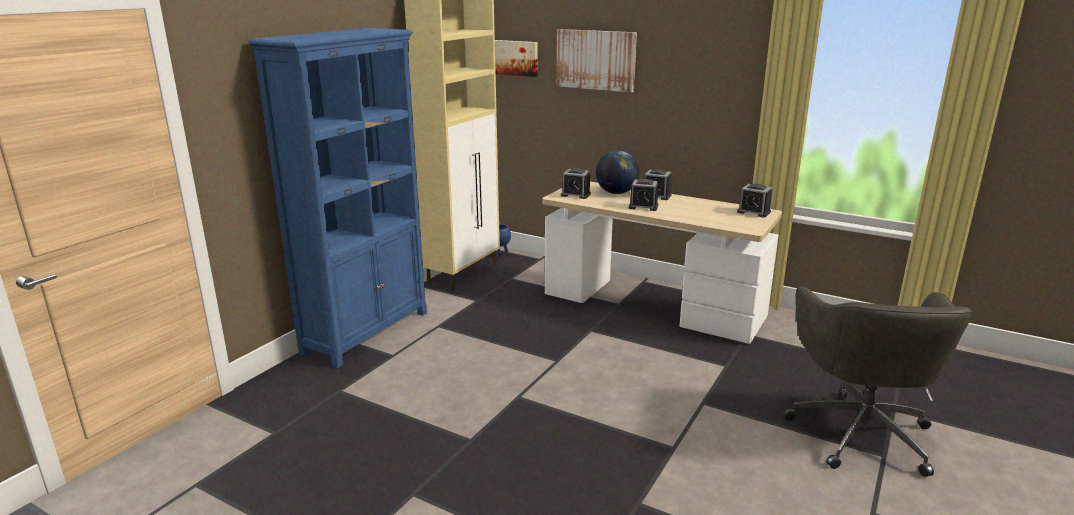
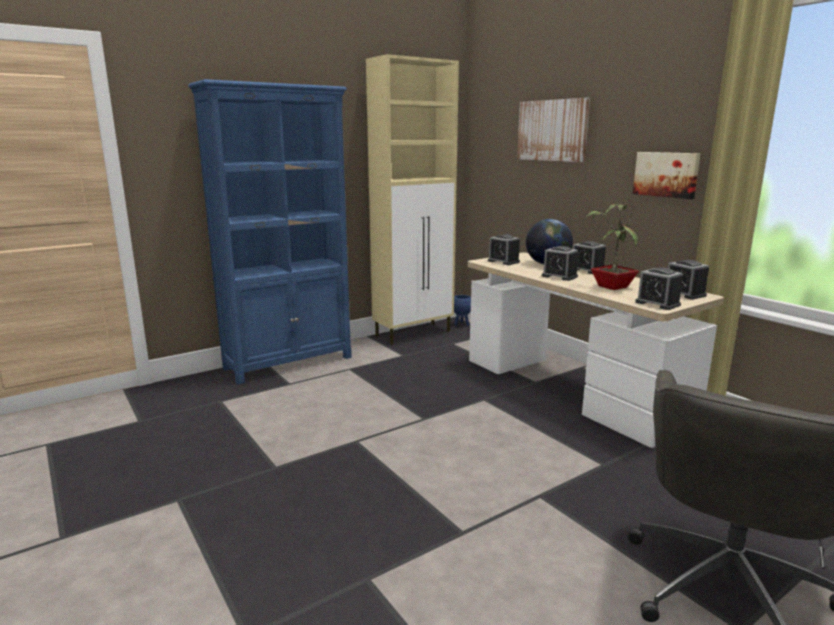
camera: 25 degrees right, 5 degrees down
picture [495,40,538,77] -> picture moved to [633,152,701,199]
none -> potted plant [585,200,640,290]
none -> alarm clock [635,267,683,310]

